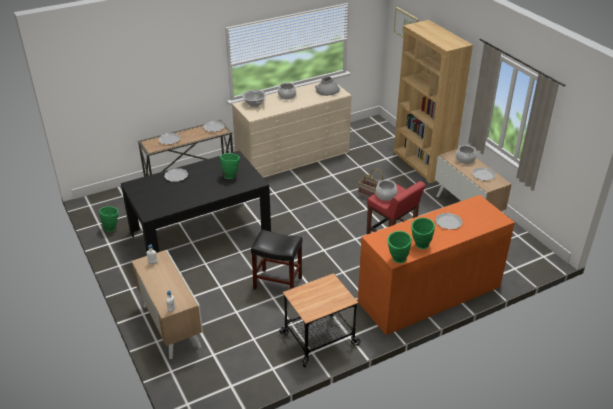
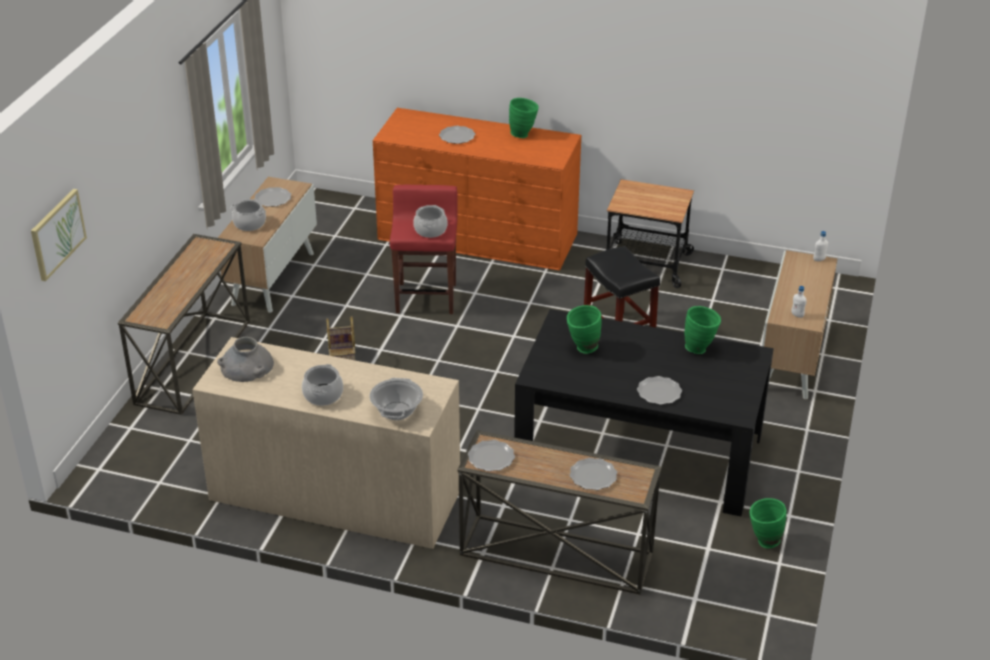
camera: 135 degrees left, 0 degrees up
green vase [387,231,412,263] -> green vase moved to [684,306,721,354]
brown bookcase [394,20,473,183] -> console table [118,234,250,415]

